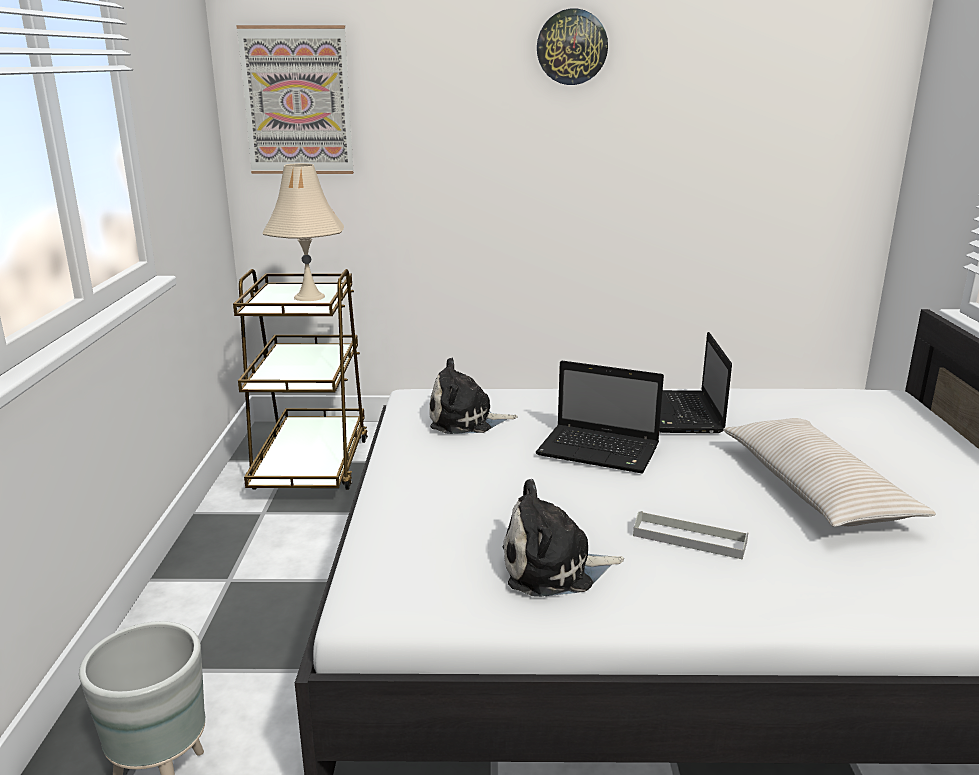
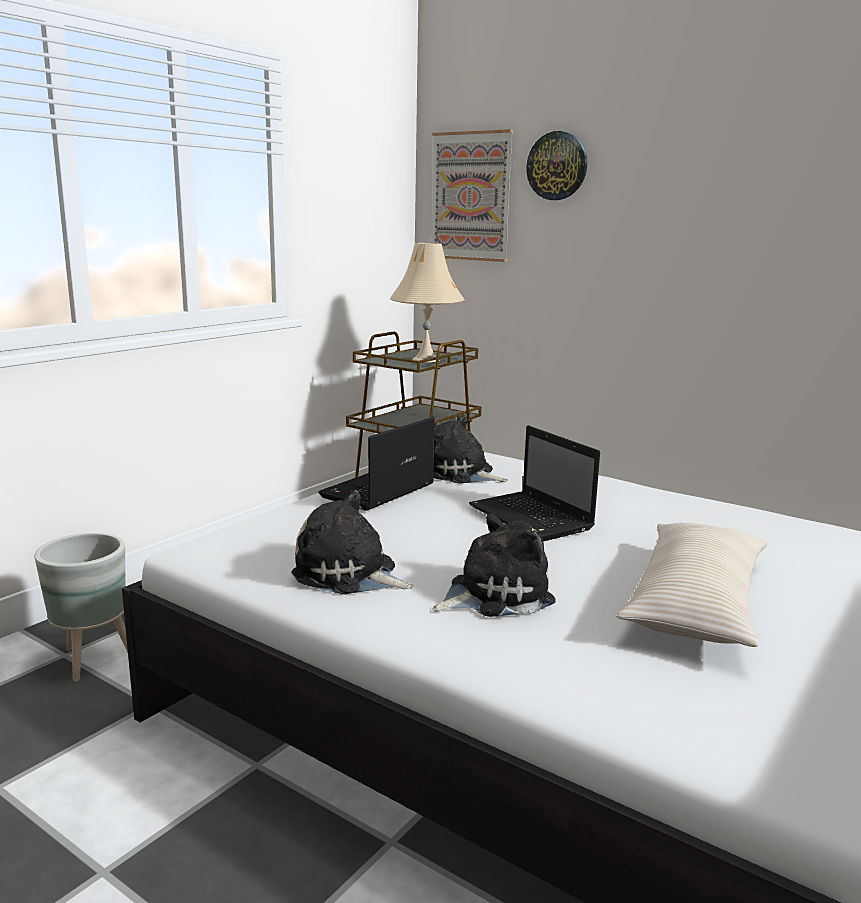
camera: 35 degrees right, 5 degrees down
wall clock [537,9,608,85] -> wall clock moved to [526,131,587,200]
grey tray [633,511,748,560] -> plush toy [432,514,555,617]
laptop [659,332,732,433] -> laptop moved to [318,417,435,511]

